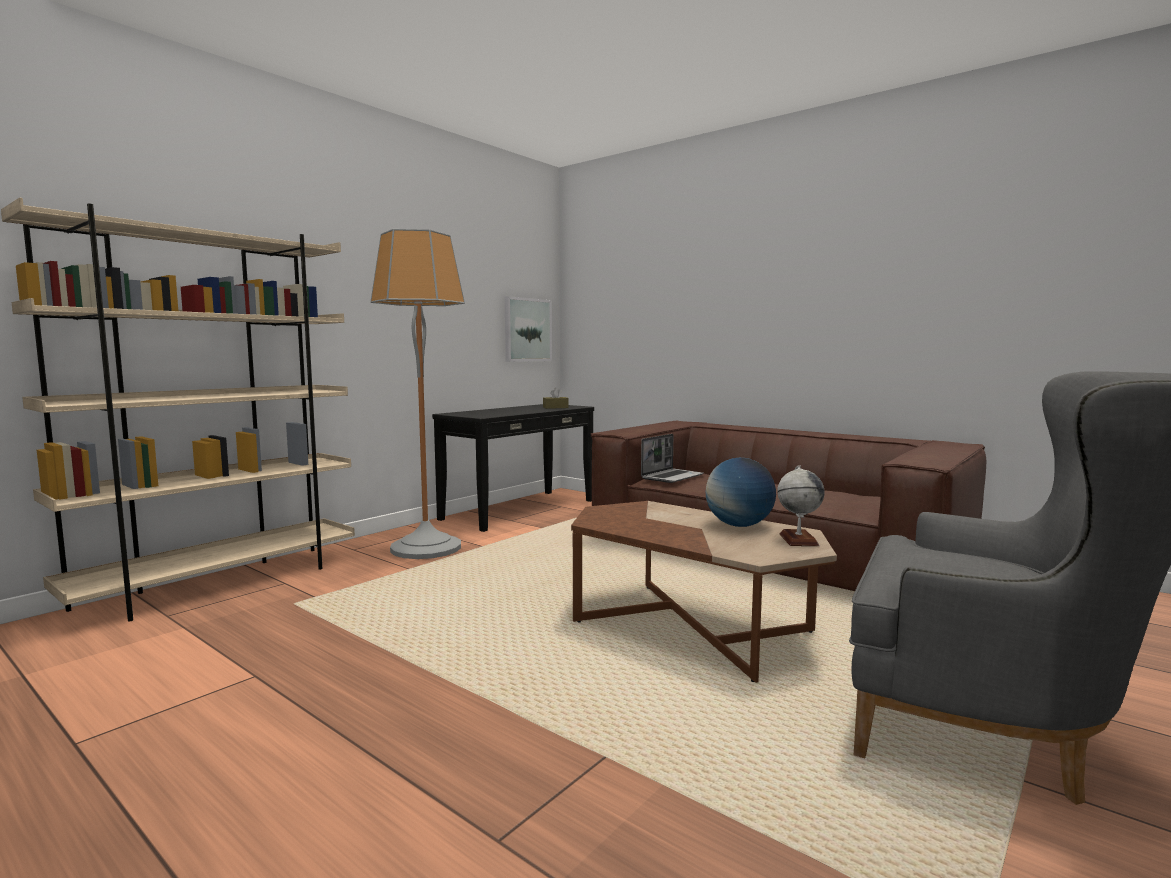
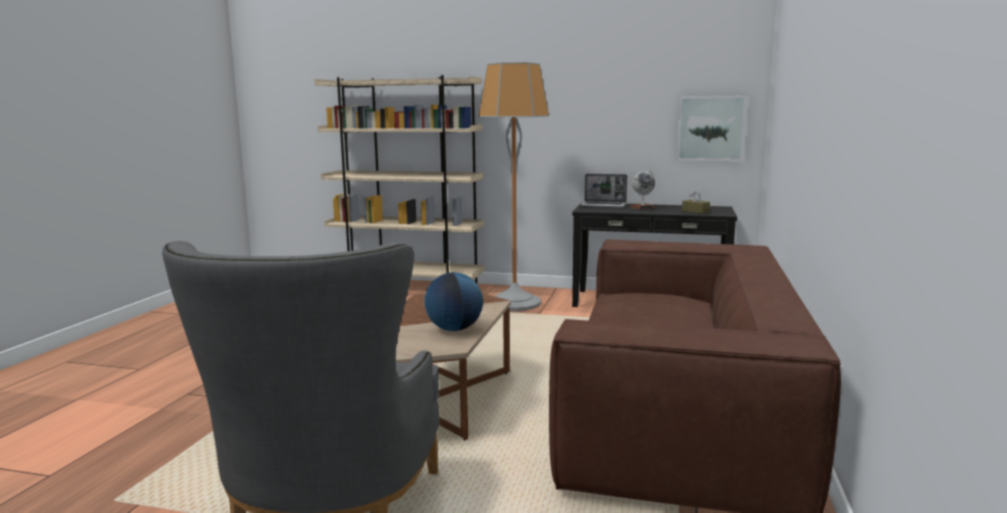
camera: 65 degrees right, 5 degrees up
laptop [641,434,704,483] -> laptop moved to [580,174,627,208]
globe [777,465,824,546] -> globe moved to [630,170,655,210]

